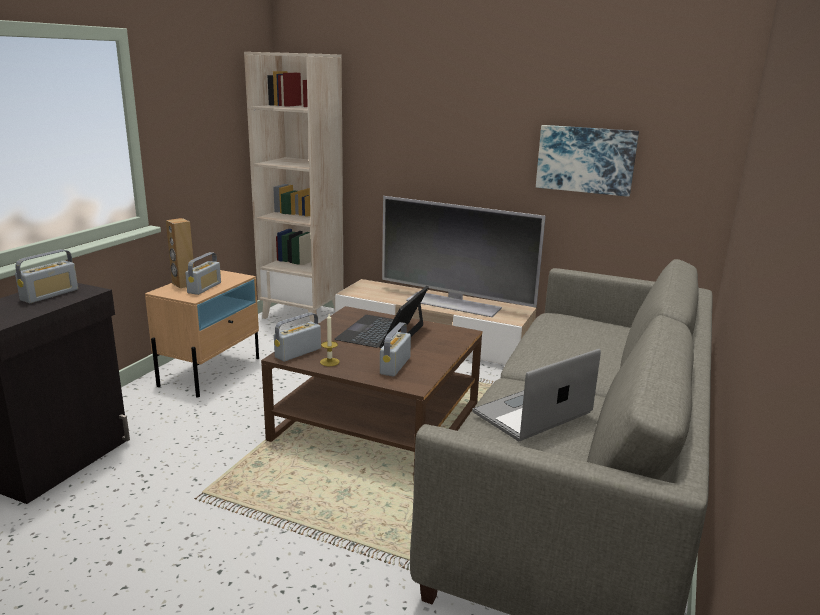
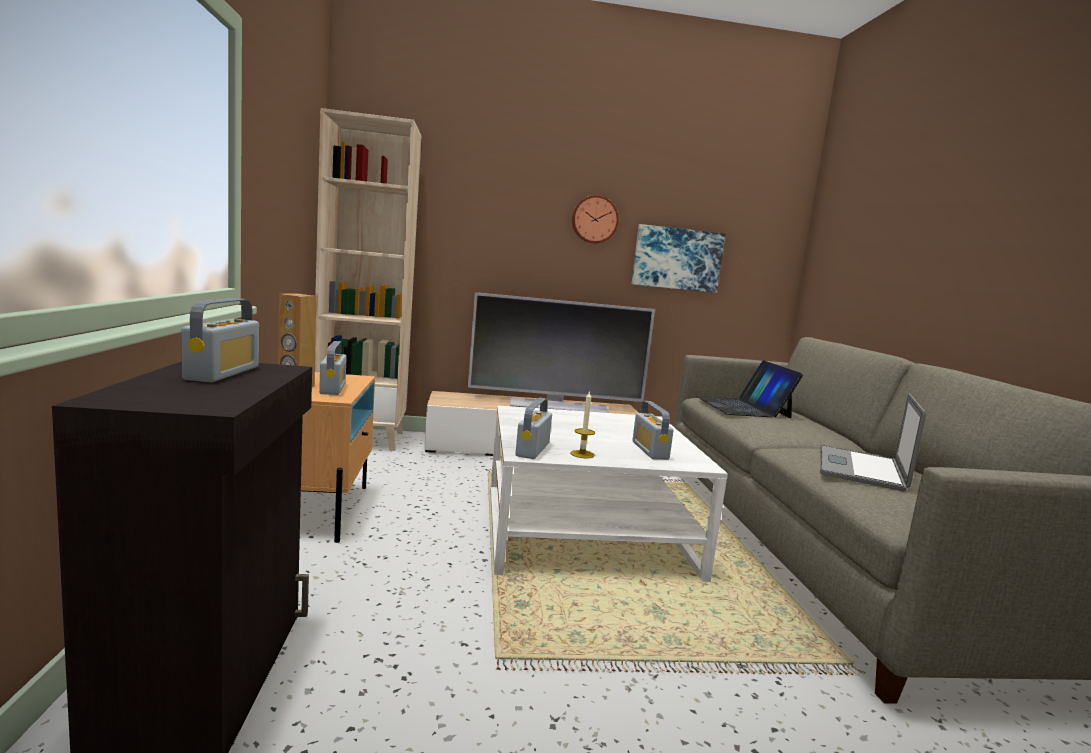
camera: 30 degrees left, 10 degrees down
brown coffee table [261,306,482,481] -> white coffee table [490,405,728,582]
laptop [335,286,429,348] -> laptop moved to [696,360,803,418]
none -> wall clock [572,195,619,243]

